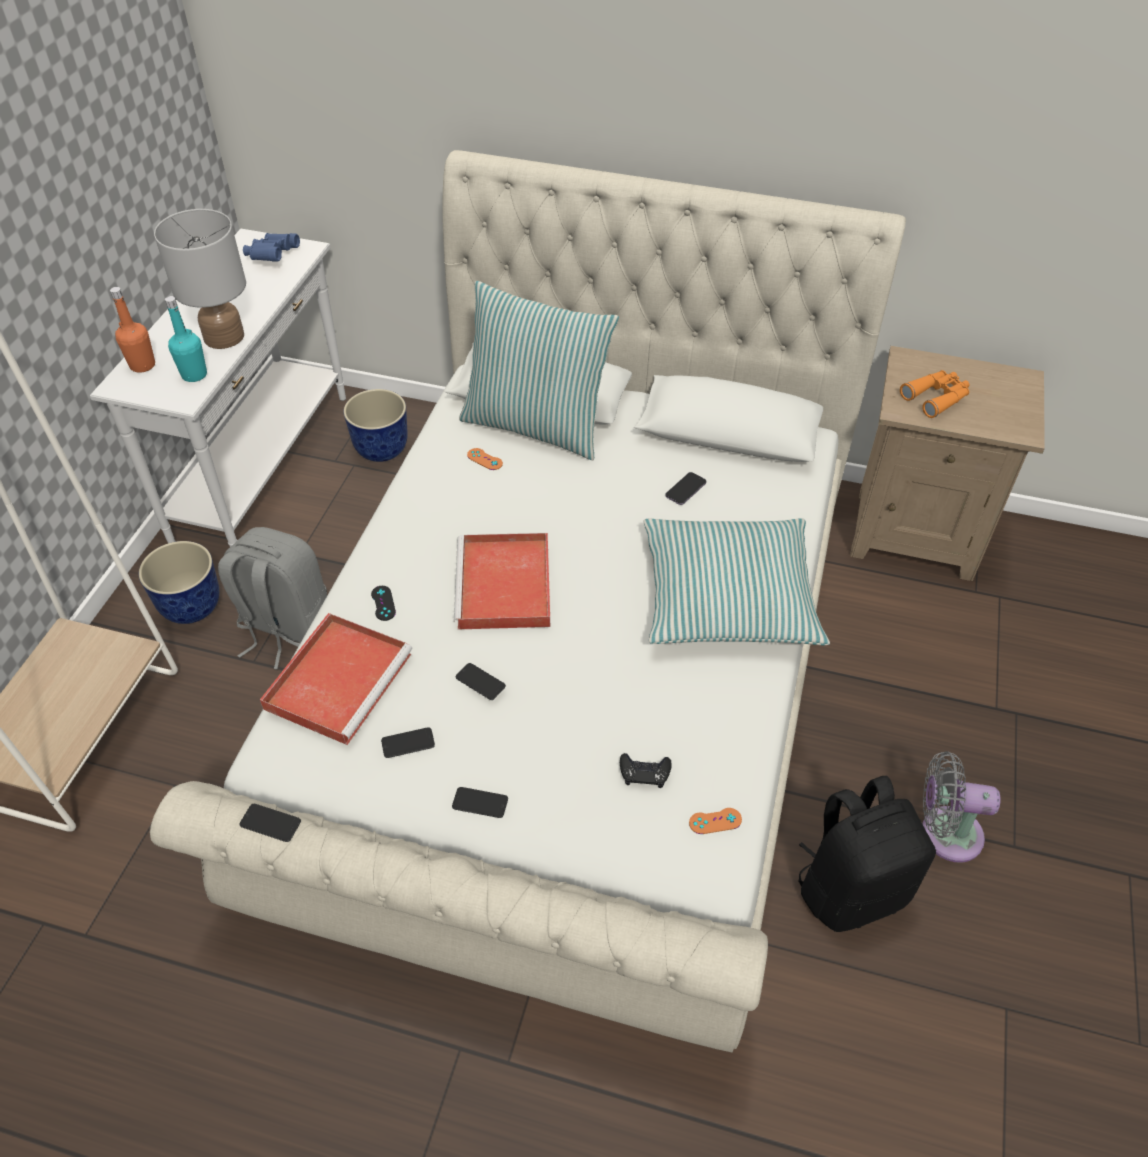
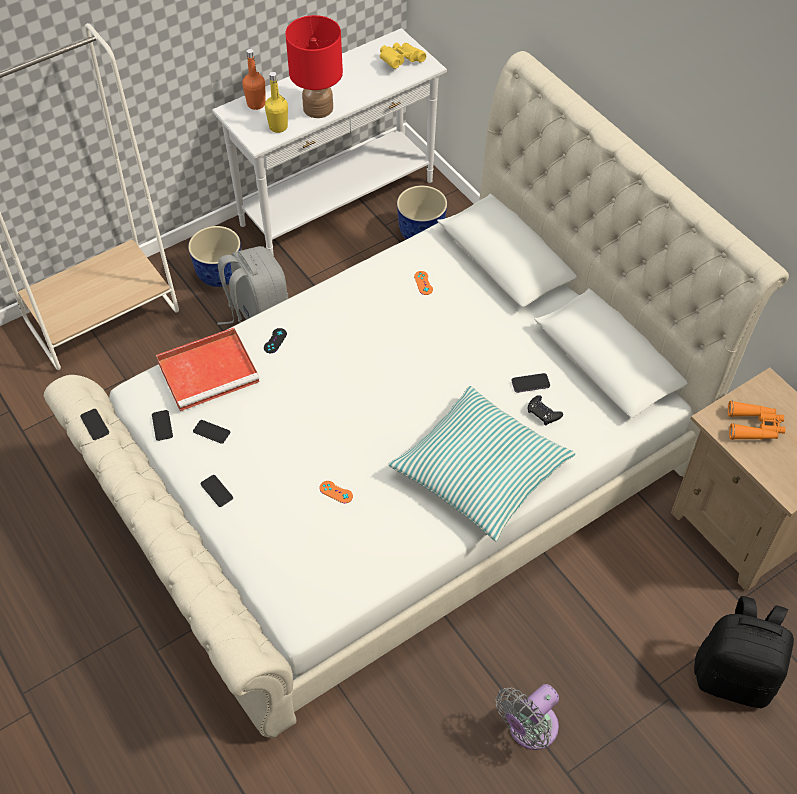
camera: 40 degrees right, 5 degrees up
grey table lamp [154,209,246,349] -> red table lamp [285,15,343,118]
turquoise bottle [165,296,207,382] -> yellow bottle [265,72,288,133]
blue binoculars [243,233,300,262] -> yellow binoculars [380,43,426,69]
red tray [454,533,550,629] -> none
phone [456,663,506,700] -> phone moved to [152,410,173,441]
pillow [459,281,619,460] -> none
black game controller [620,753,672,788] -> black game controller moved to [527,395,563,425]
orange game controller [689,808,742,834] -> orange game controller moved to [320,481,353,503]
black backpack [798,776,936,932] -> black backpack moved to [694,596,794,708]
grey fan [923,751,1000,863] -> grey fan turned 90 degrees counterclockwise [495,684,559,750]

